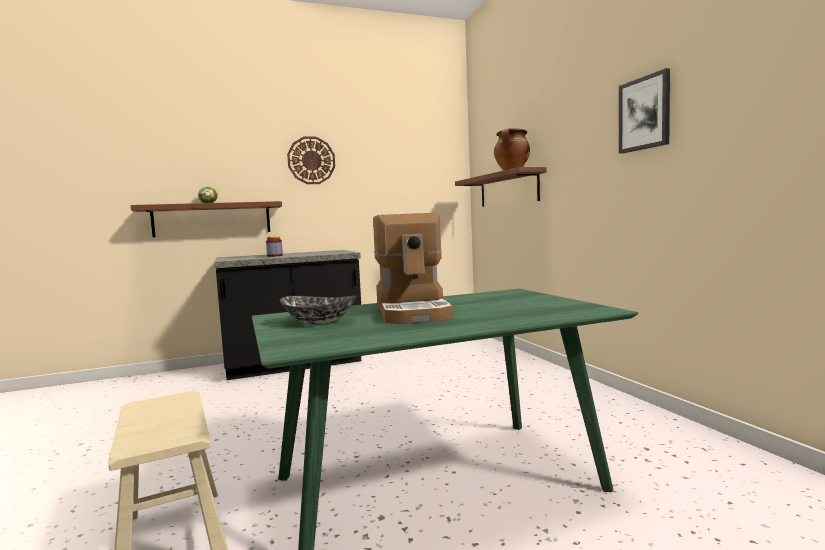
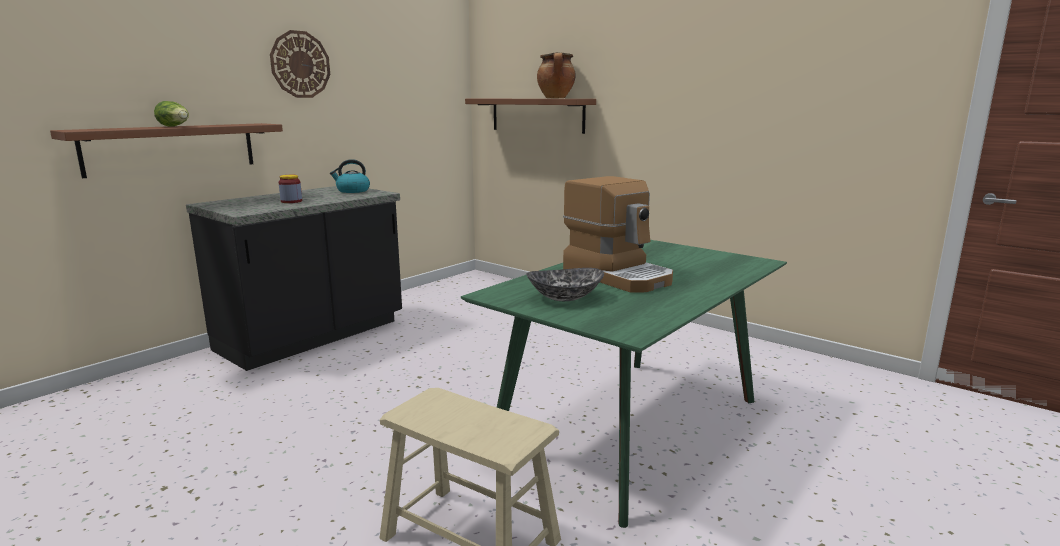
camera: 30 degrees left, 10 degrees up
picture [619,68,670,154] -> none
none -> kettle [330,159,370,193]

